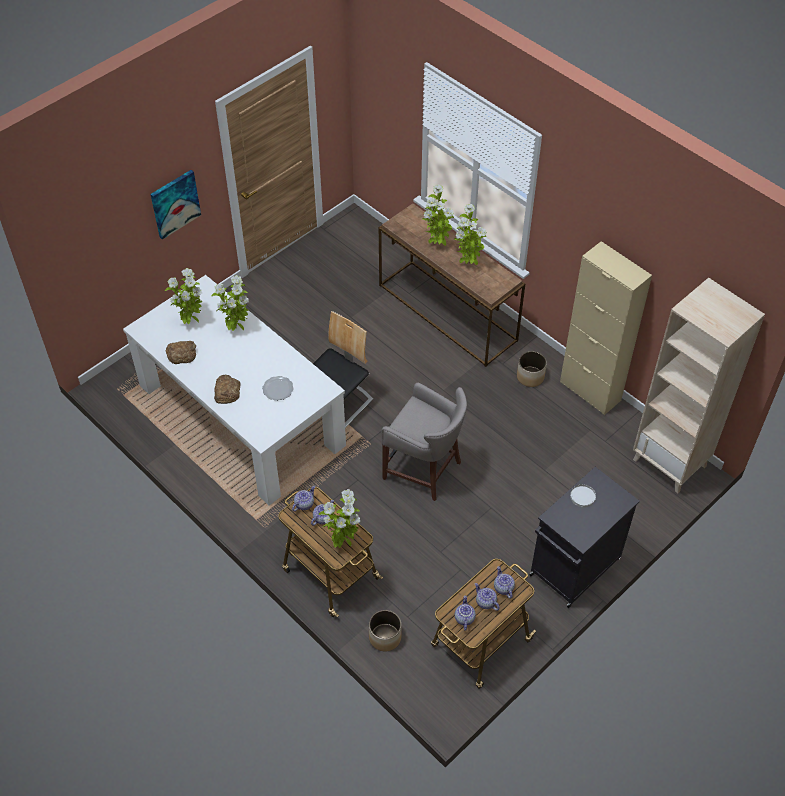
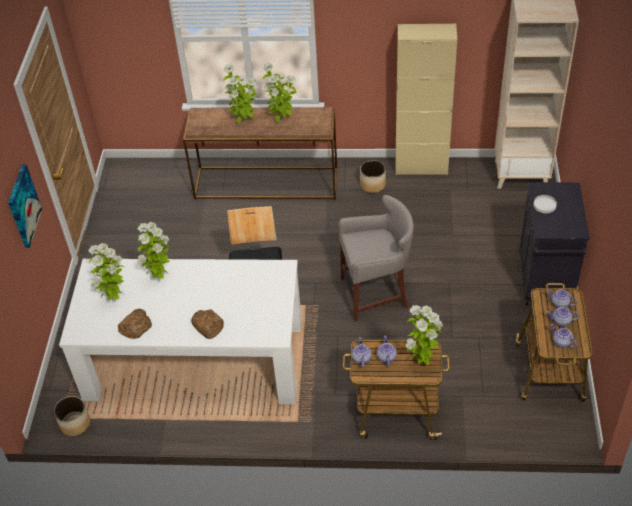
camera: 40 degrees left, 5 degrees down
plate [262,376,294,401] -> none
planter [369,610,402,651] -> planter moved to [54,396,90,436]

